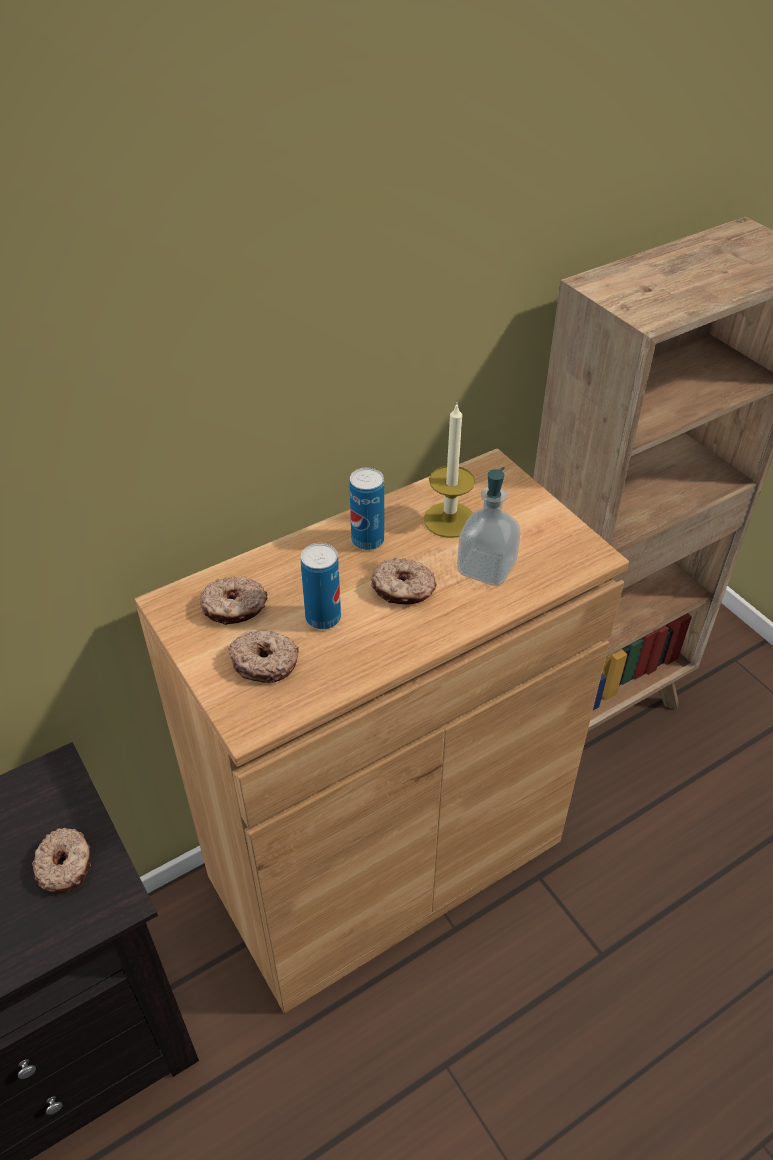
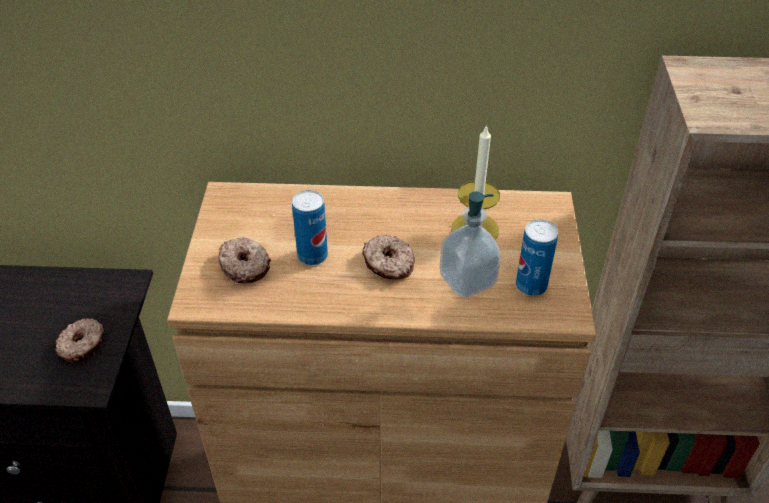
camera: 35 degrees right, 0 degrees up
donut [200,577,268,625] -> none
can [349,467,384,550] -> can moved to [516,219,558,296]

